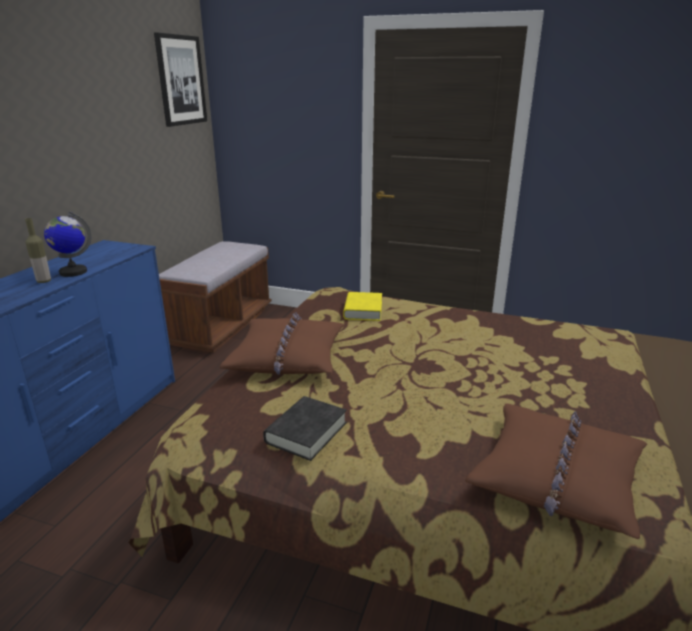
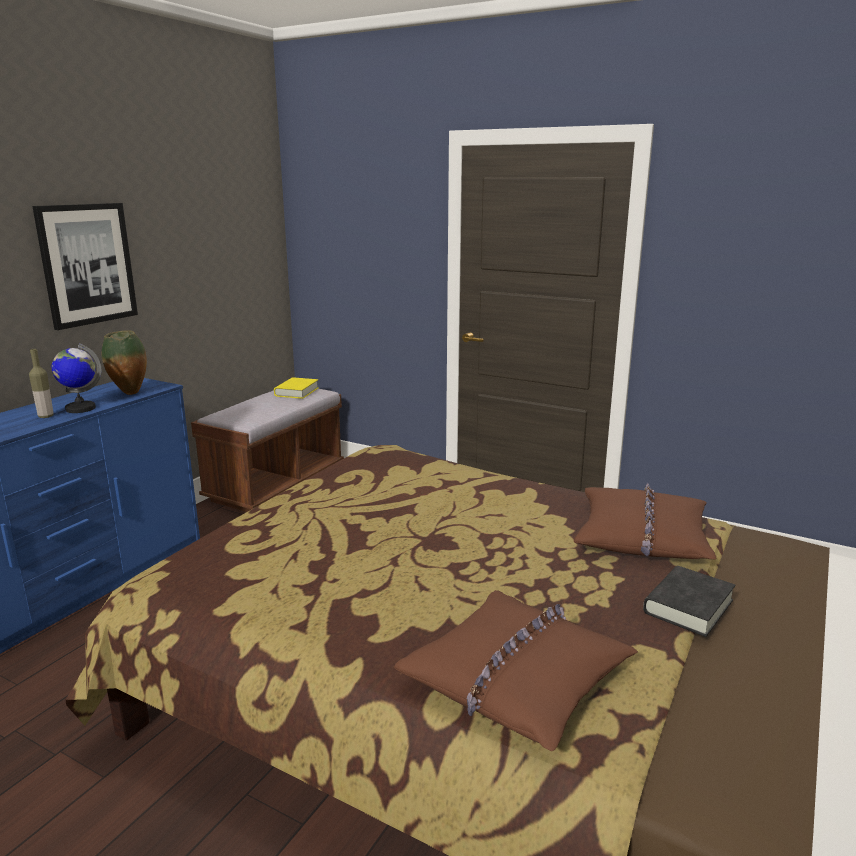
camera: 10 degrees right, 5 degrees down
picture [154,33,207,127] -> picture moved to [32,203,138,330]
brown pillow [220,312,344,375] -> brown pillow moved to [574,483,716,559]
black book [263,396,347,461] -> black book moved to [643,566,736,637]
yellow book [343,292,382,321] -> yellow book moved to [274,377,319,399]
none -> vase [101,330,147,395]

